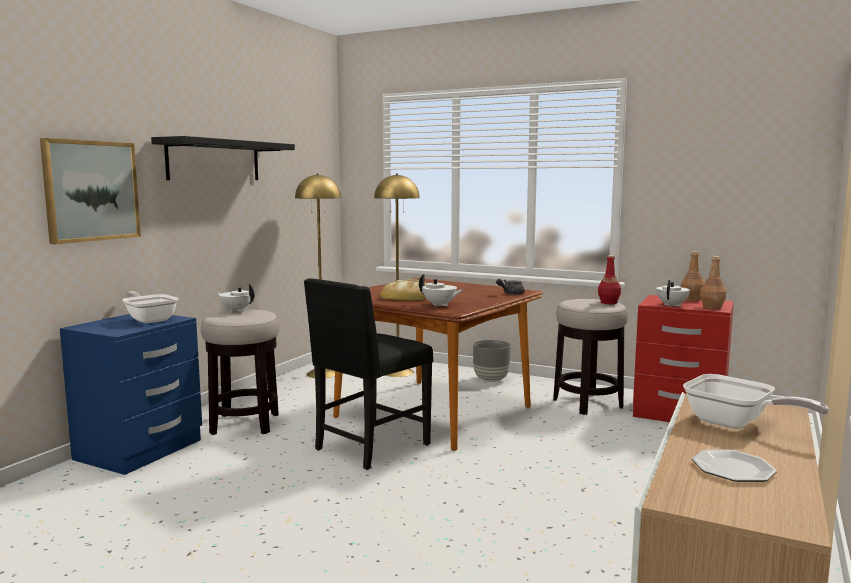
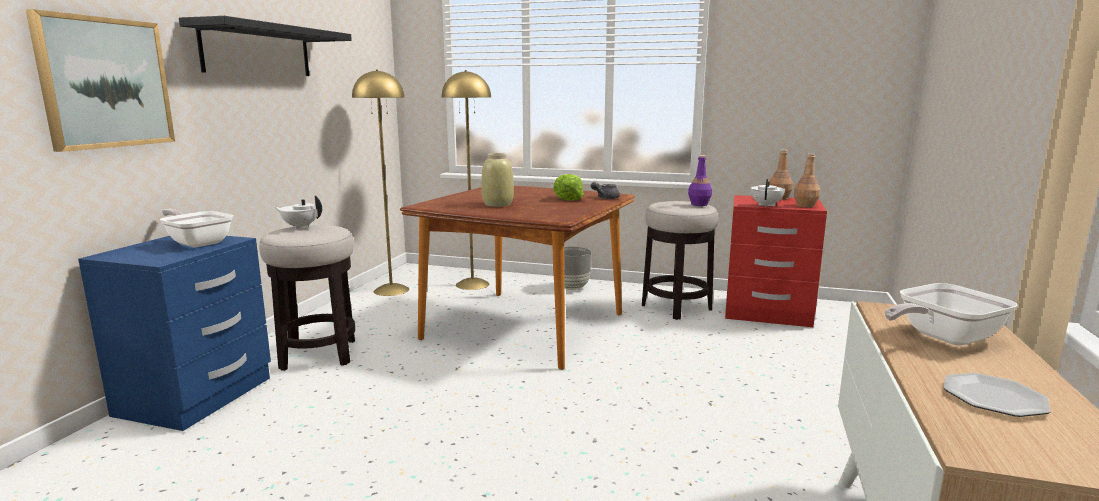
camera: 10 degrees left, 5 degrees up
black chair [304,278,433,470] -> none
bread [380,279,427,301] -> beige vase [481,153,514,207]
white teapot [419,274,464,307] -> none
red bottle [598,255,621,304] -> purple bottle [688,155,712,206]
frying pan [683,374,829,429] -> frying pan turned 120 degrees clockwise [885,283,1018,345]
none -> lettuce [553,174,584,201]

